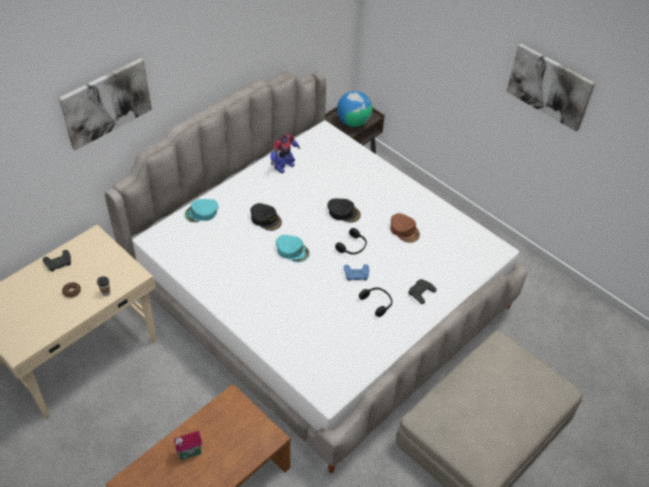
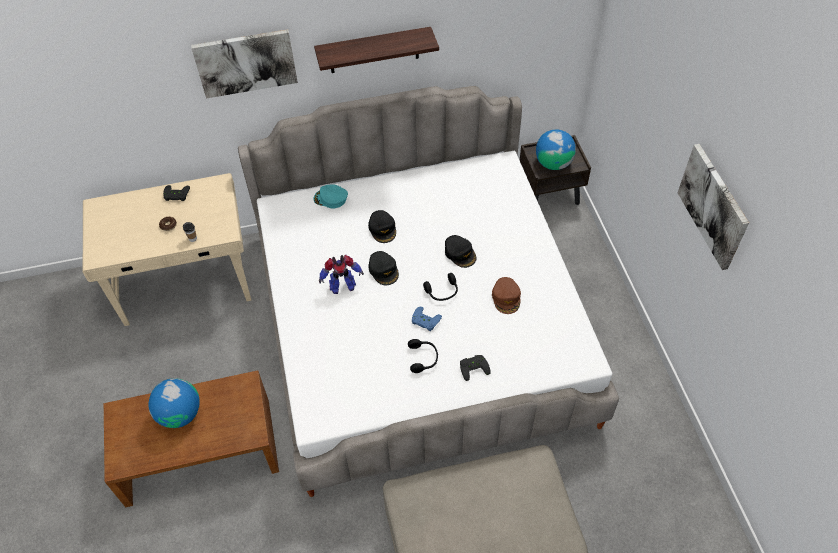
camera: 35 degrees right, 5 degrees up
toy house [173,431,202,460] -> globe [149,378,200,428]
toy robot [270,134,300,173] -> toy robot moved to [319,255,364,294]
turquoise cap [276,235,310,262] -> black cap [368,251,399,285]
none -> shelf [314,27,439,73]

